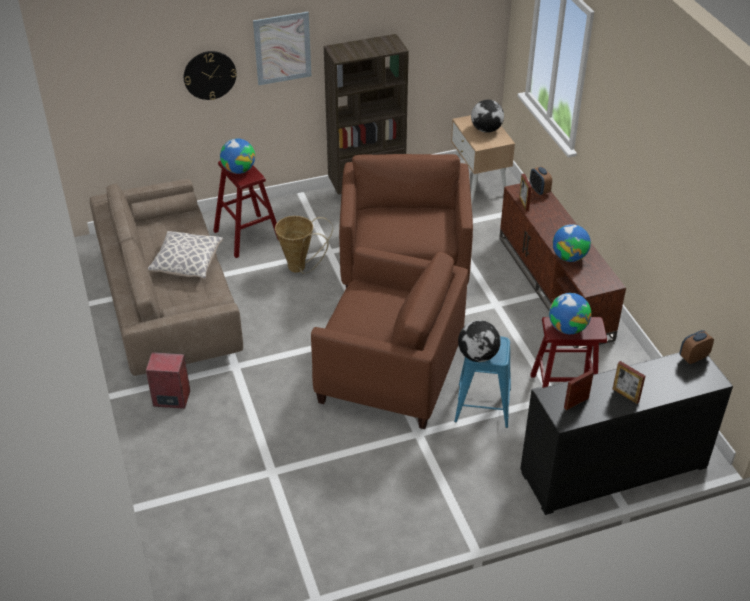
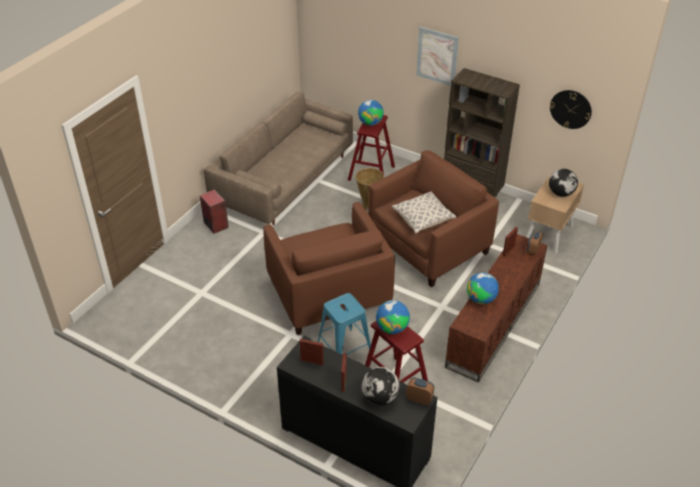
camera: 50 degrees right, 0 degrees up
pillow [148,231,223,279] -> pillow moved to [392,192,456,234]
wall clock [184,51,237,100] -> wall clock moved to [550,90,592,129]
globe [458,320,501,362] -> globe moved to [361,367,399,405]

